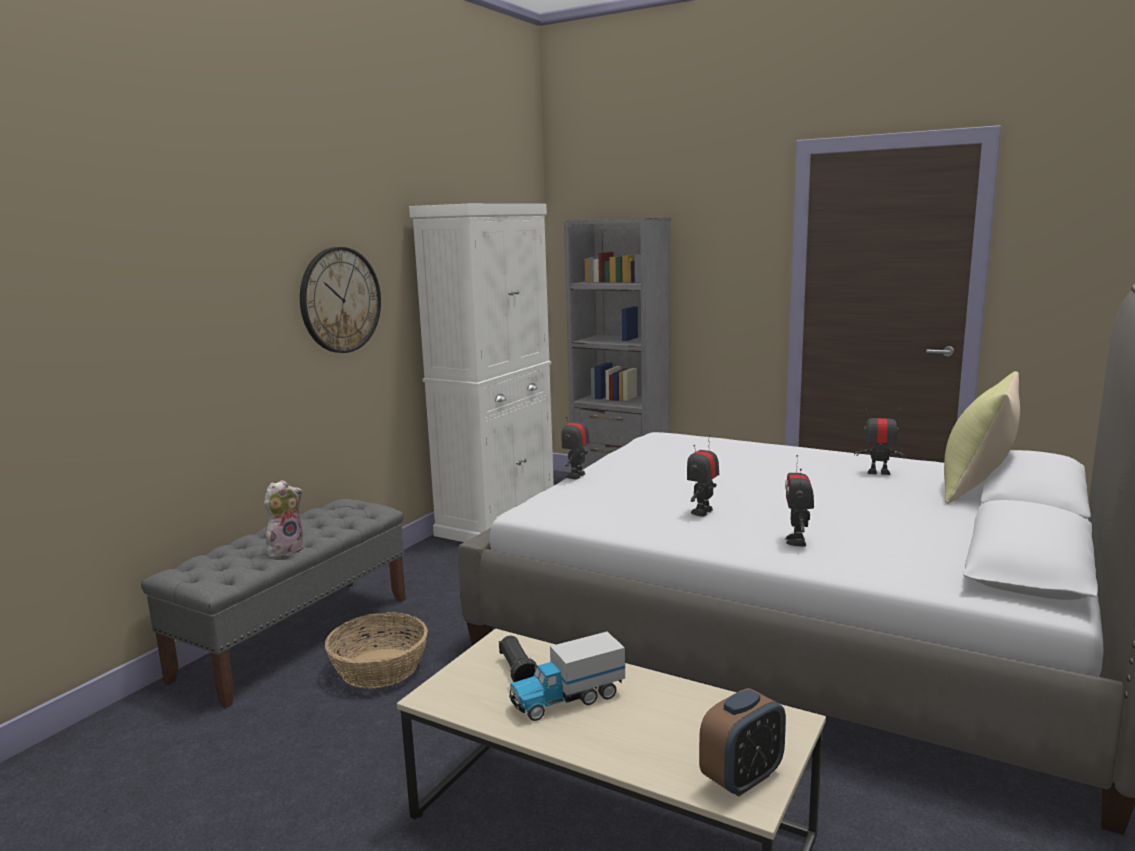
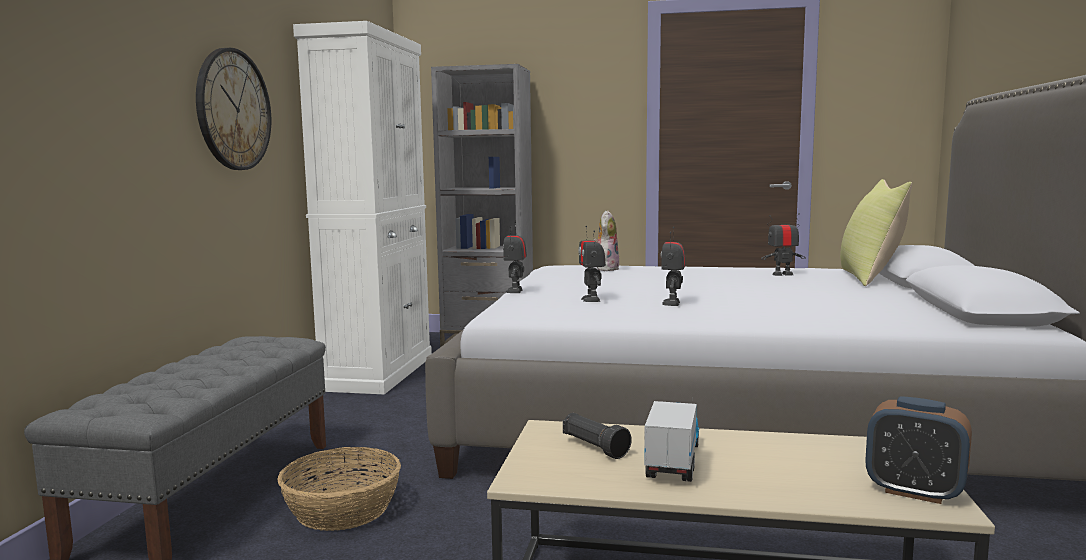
camera: 20 degrees left, 5 degrees down
plush toy [264,480,304,559] -> plush toy moved to [594,211,619,271]
toy truck [509,632,625,721] -> toy truck turned 150 degrees clockwise [644,401,699,482]
alarm clock [699,688,786,797] -> alarm clock turned 90 degrees clockwise [865,396,972,504]
toy robot [785,455,814,547] -> toy robot moved to [578,226,606,302]

